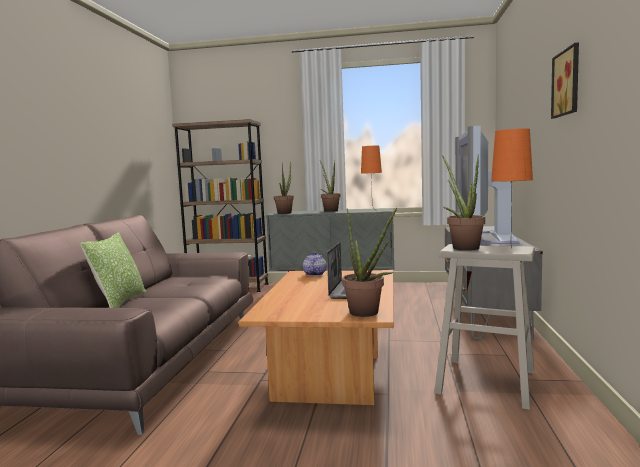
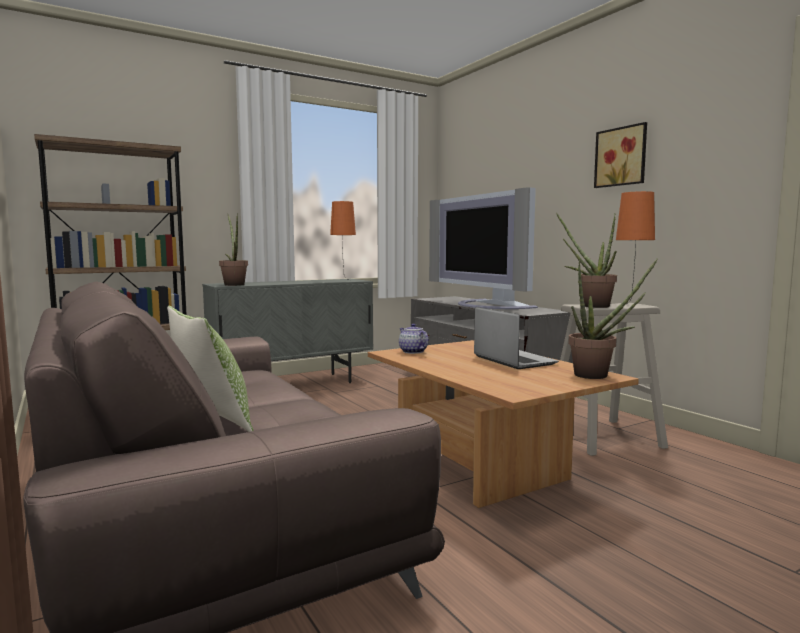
camera: 40 degrees left, 0 degrees up
potted plant [320,160,340,212] -> none

